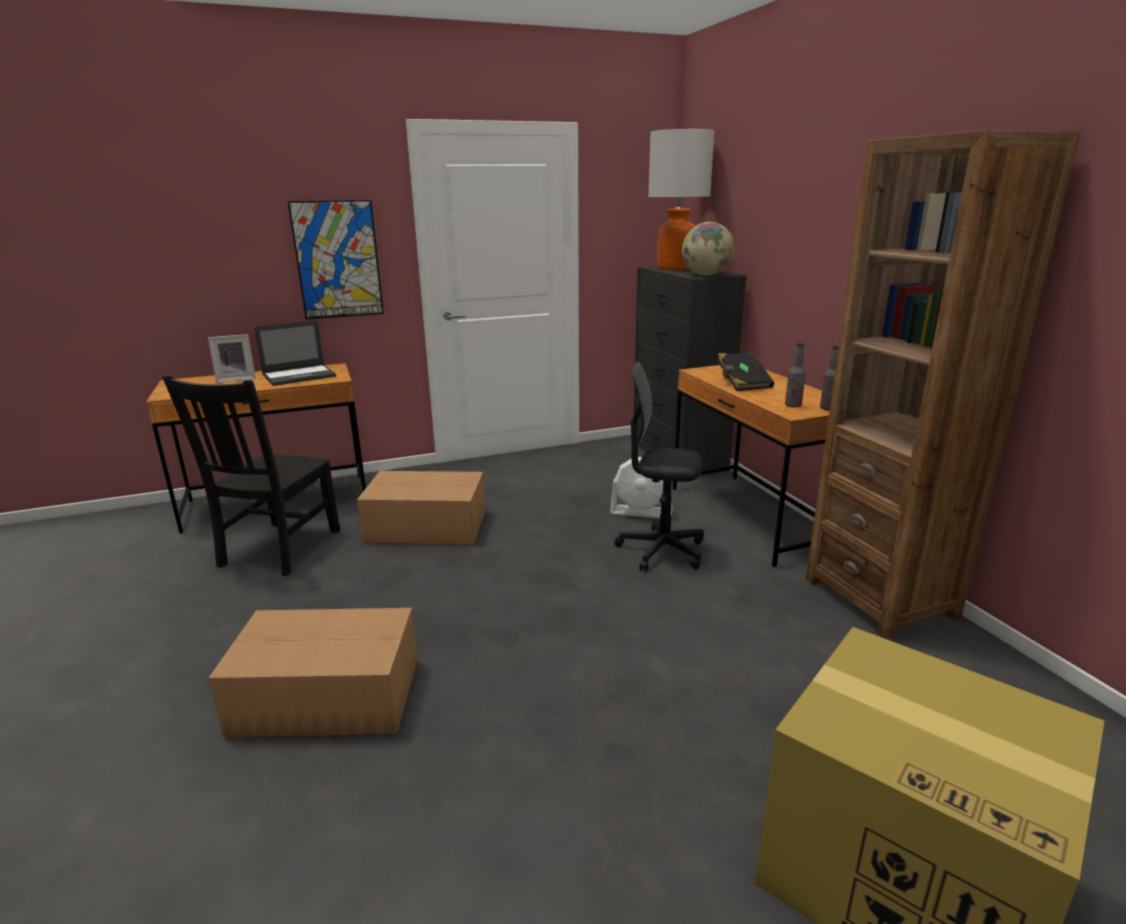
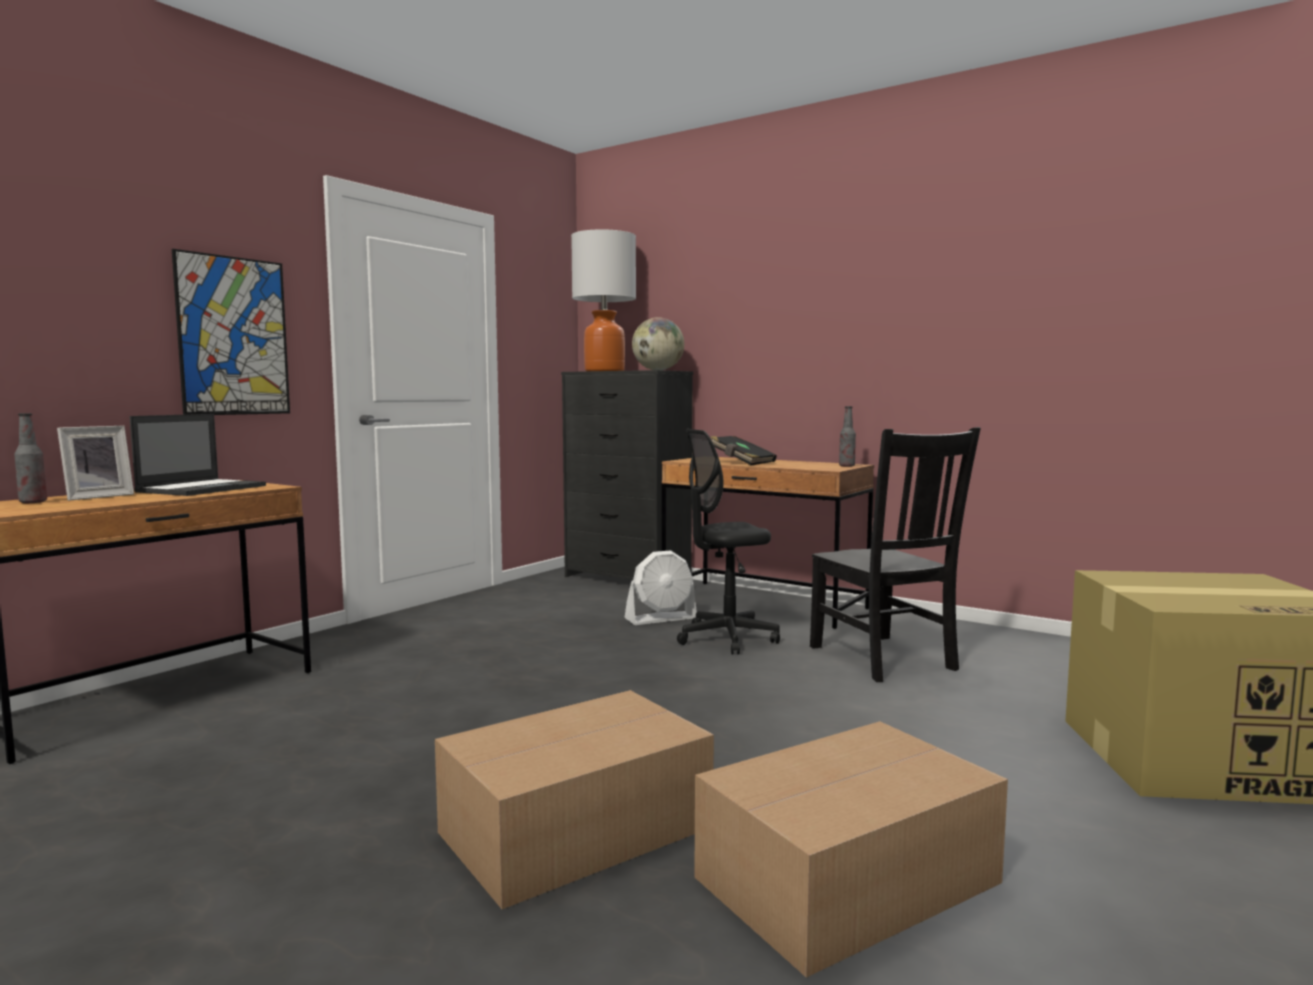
camera: 35 degrees left, 15 degrees down
black chair [162,375,340,576] -> black chair moved to [810,427,981,682]
cardboard box [357,471,486,544] -> cardboard box moved to [694,721,1008,978]
bottle [785,343,806,407] -> bottle moved to [14,413,47,503]
brown bookcase [806,130,1080,640] -> none

